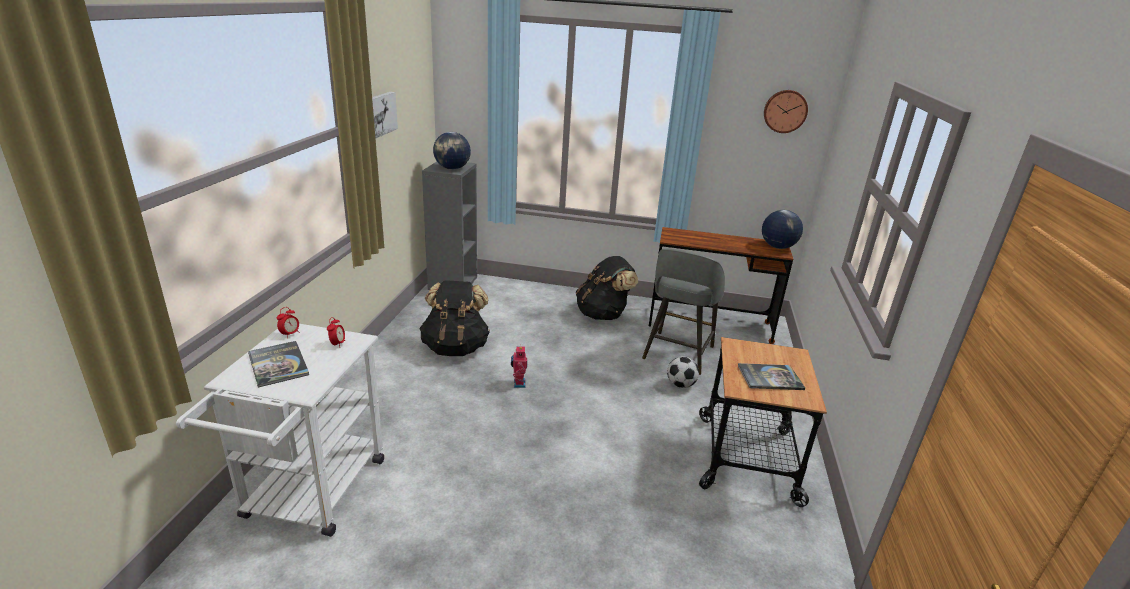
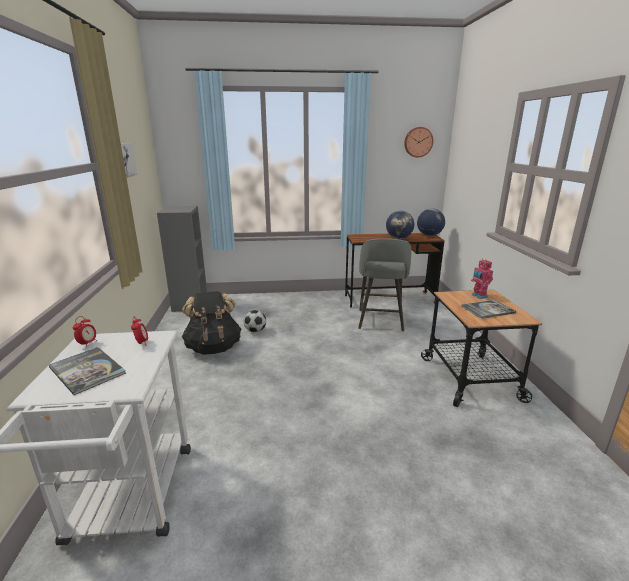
camera: 15 degrees left, 5 degrees down
globe [433,132,471,170] -> globe moved to [386,211,414,239]
toy robot [511,346,527,388] -> toy robot moved to [471,259,493,299]
black backpack [576,256,638,320] -> none
football [667,356,699,388] -> football moved to [244,310,266,333]

